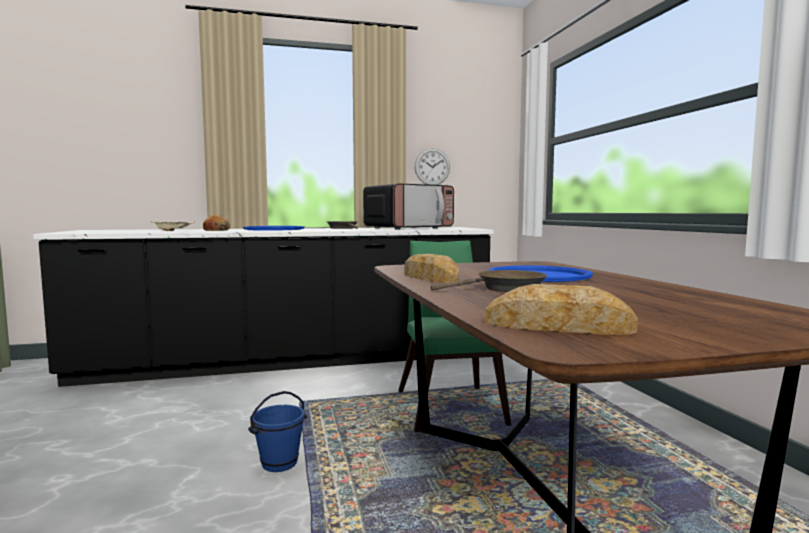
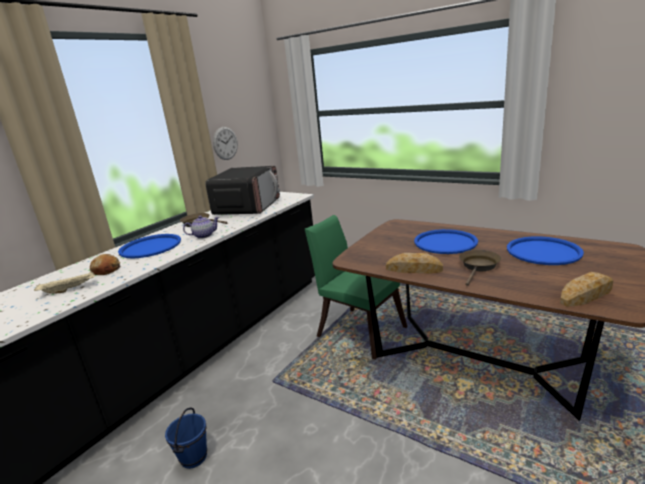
camera: 40 degrees left, 15 degrees up
blue bucket [248,391,307,472] -> blue bucket moved to [165,407,207,469]
none -> teapot [183,216,219,239]
none -> blue tray [507,236,584,265]

